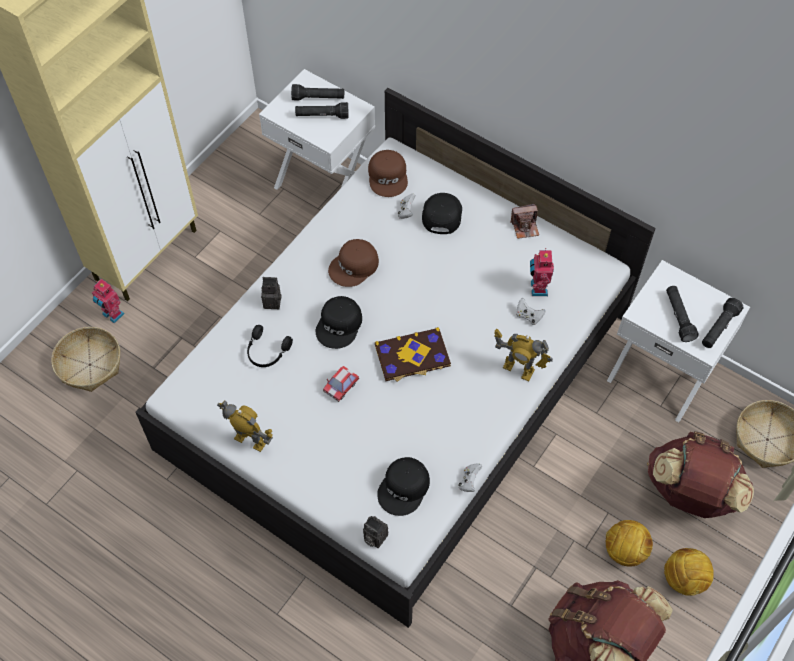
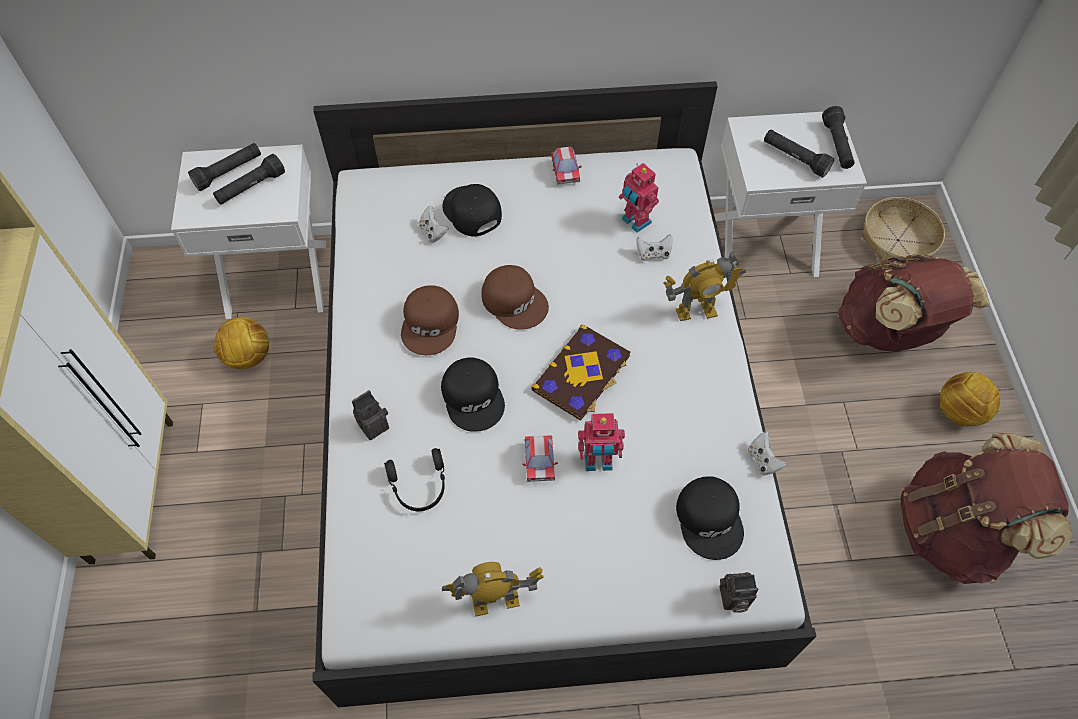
camera: 40 degrees left, 0 degrees up
basket [51,327,120,392] -> none
toy robot [92,279,125,323] -> toy robot moved to [578,413,625,471]
brown cap [368,150,408,197] -> brown cap moved to [481,265,549,330]
camera [510,204,539,239] -> toy car [551,146,582,185]
football [606,520,653,567] -> football moved to [213,317,269,369]

